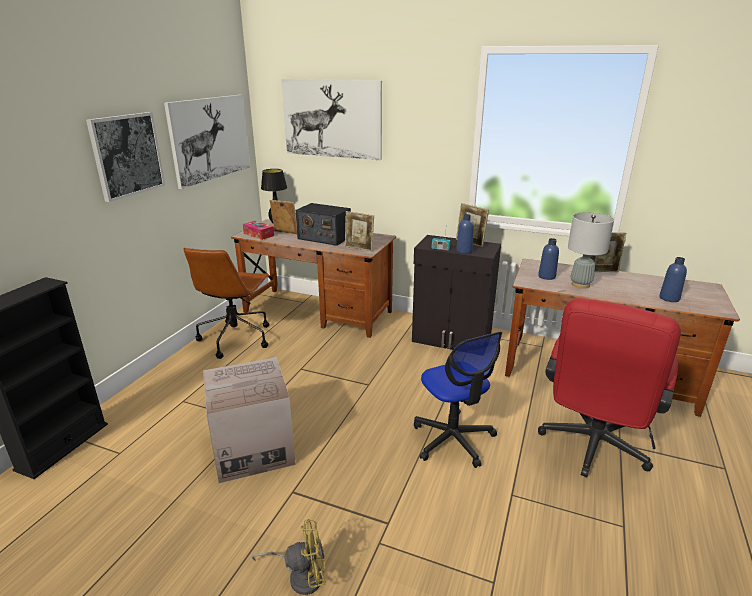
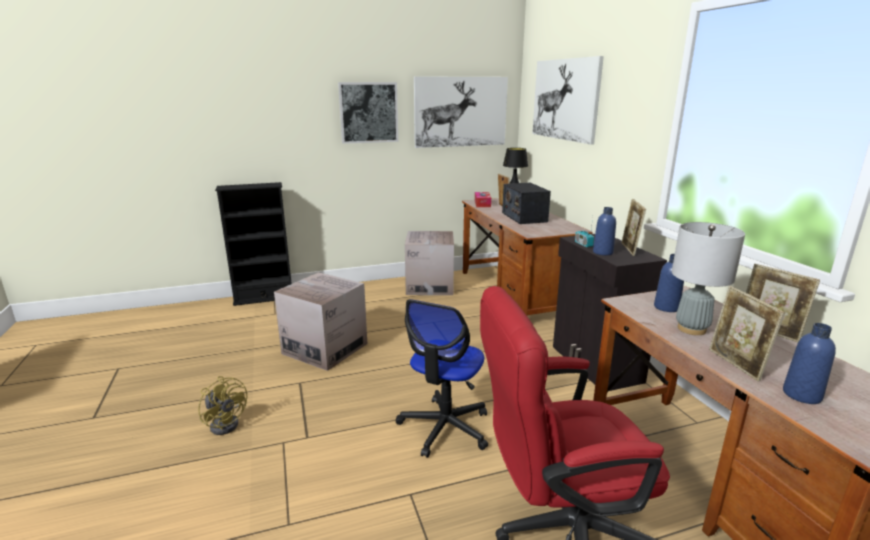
camera: 50 degrees right, 5 degrees down
brown office chair [184,248,270,359] -> cardboard box [405,231,454,295]
picture frame [345,211,374,251] -> picture frame moved to [709,286,785,382]

